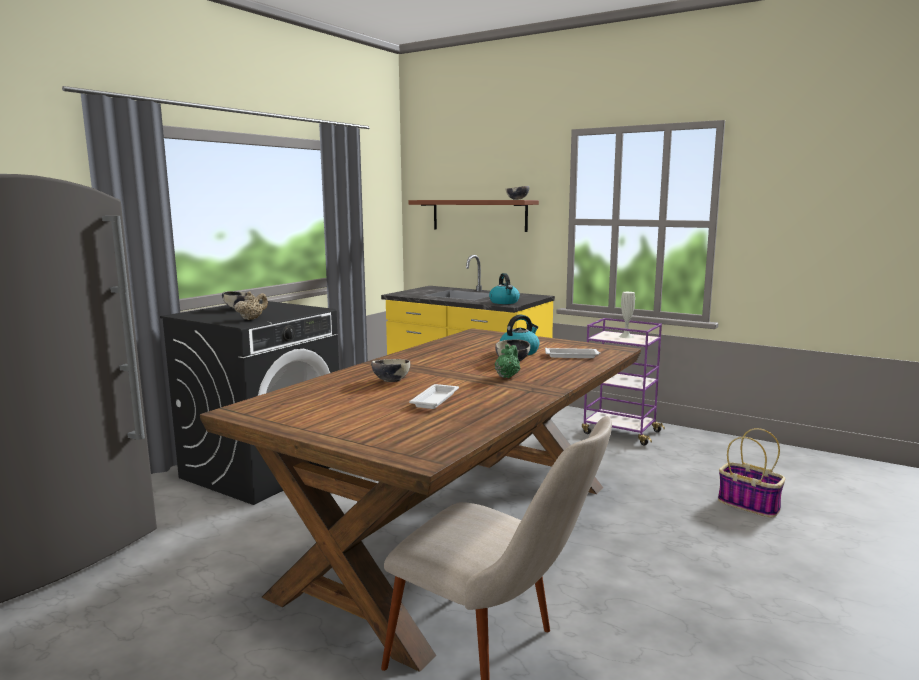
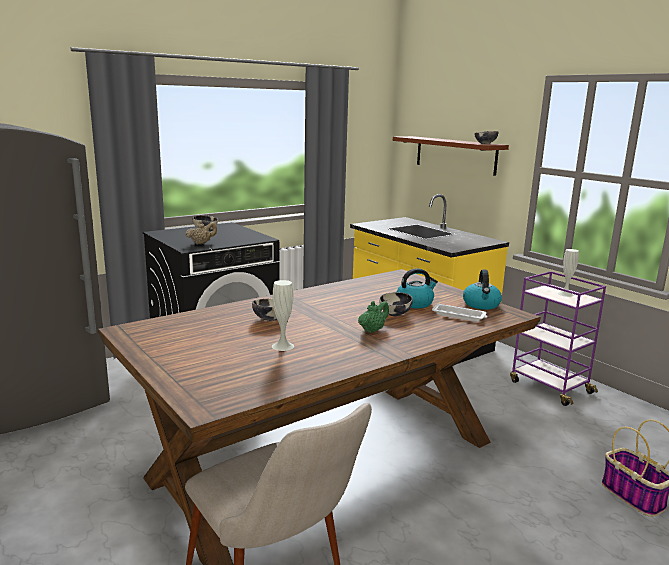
camera: 20 degrees right, 5 degrees up
white tray [409,384,459,409] -> white vase [272,280,294,351]
kettle [489,273,520,304] -> kettle moved to [463,269,502,310]

